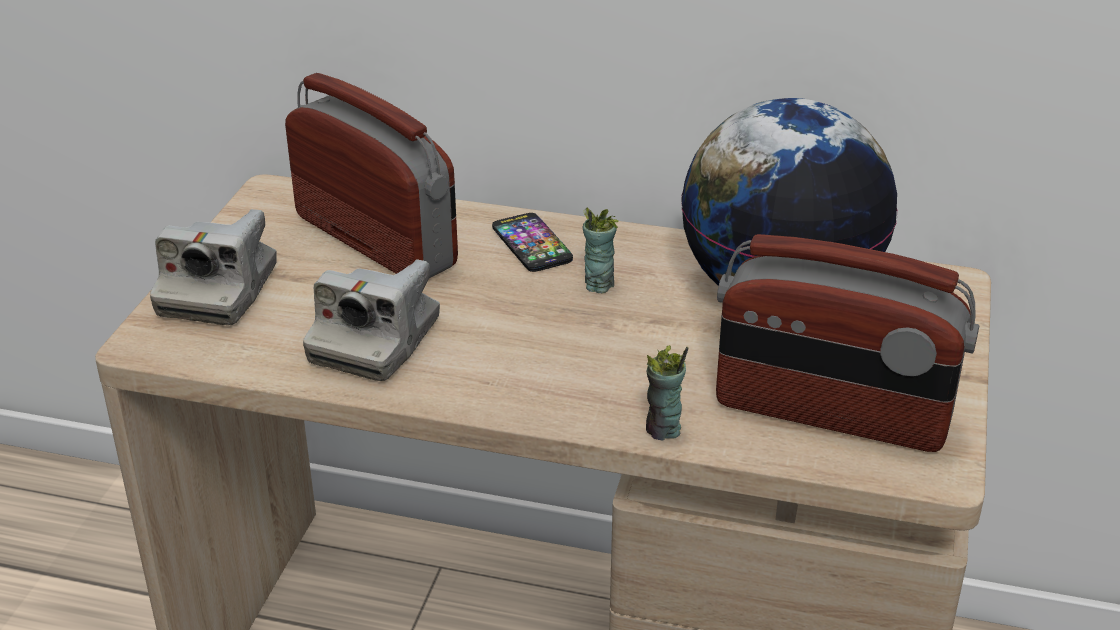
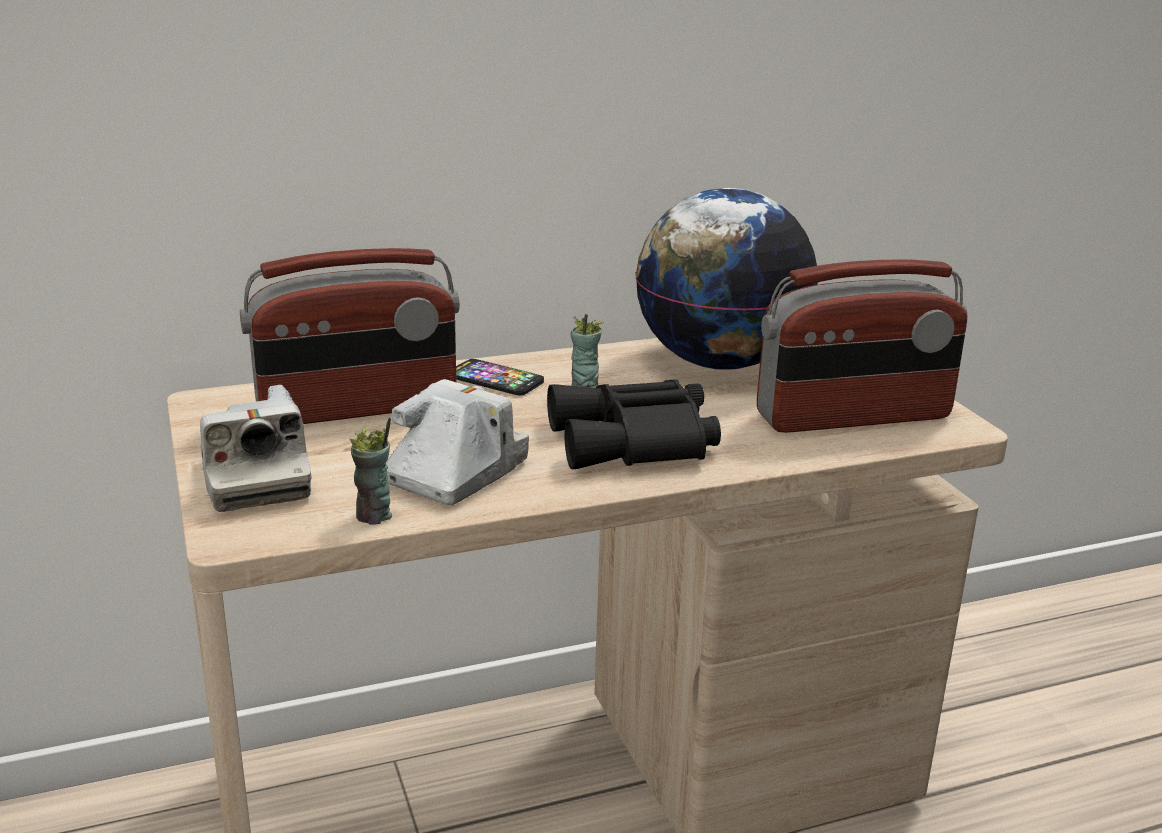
camera: 35 degrees left, 10 degrees down
radio [285,73,458,278] -> radio turned 150 degrees clockwise [240,248,460,424]
camera [303,259,440,381] -> camera turned 135 degrees counterclockwise [386,379,529,505]
cup [646,345,688,441] -> cup moved to [350,417,392,525]
none -> black binoculars [547,379,721,469]

